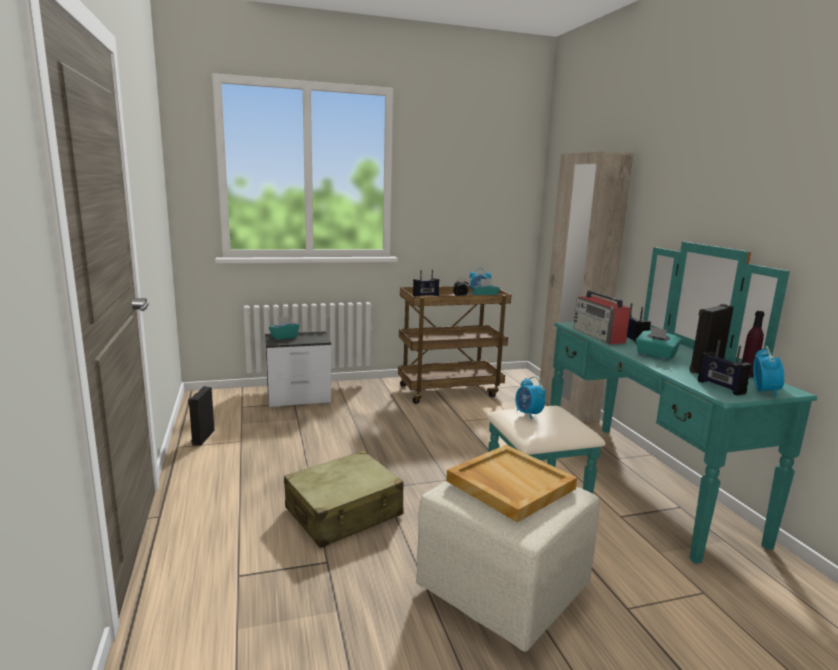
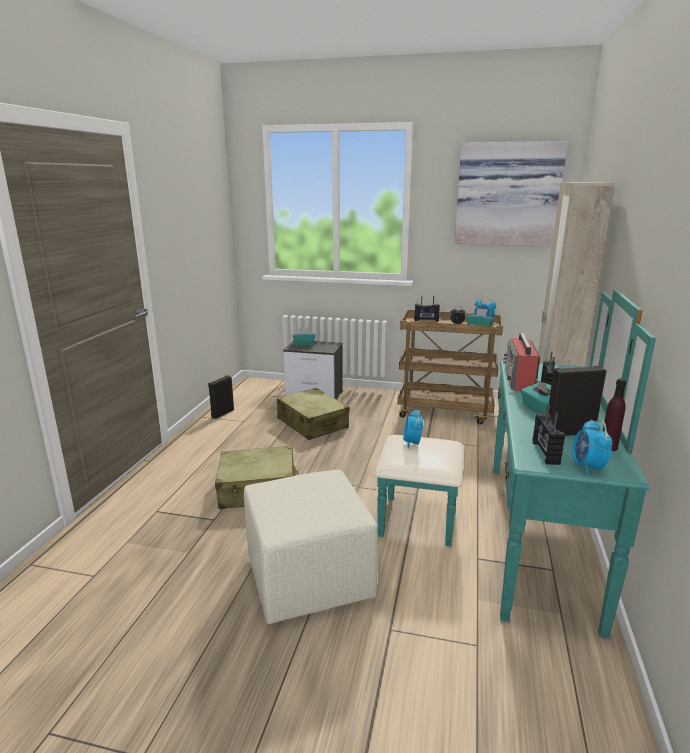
camera: 30 degrees right, 5 degrees up
beige tray [446,445,577,523] -> none
alarm clock [753,346,784,398] -> alarm clock turned 135 degrees clockwise [572,420,613,475]
none -> beige suitcase [277,388,349,440]
none -> picture [455,141,568,246]

